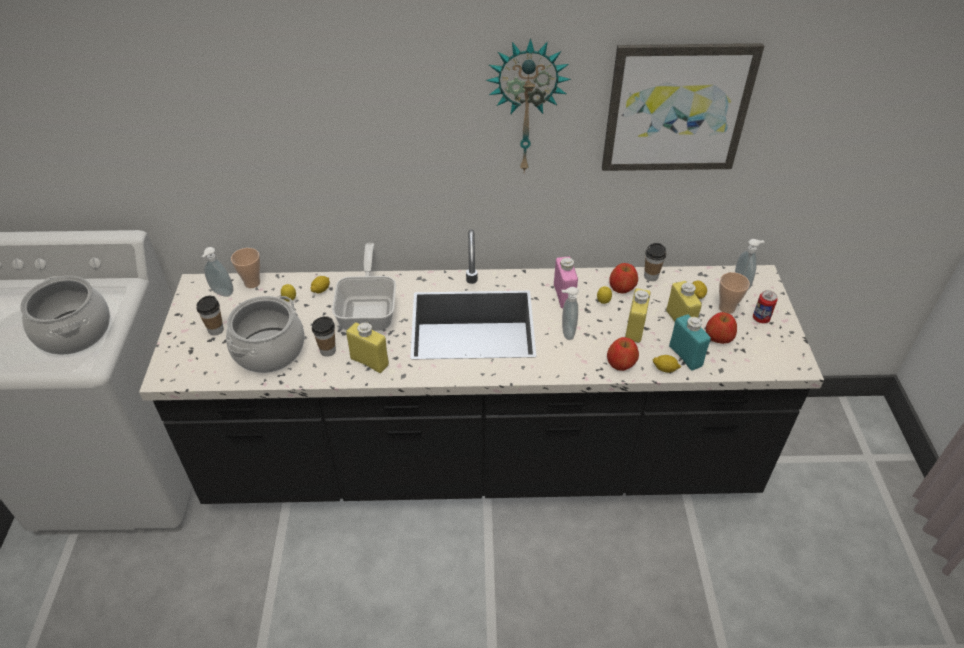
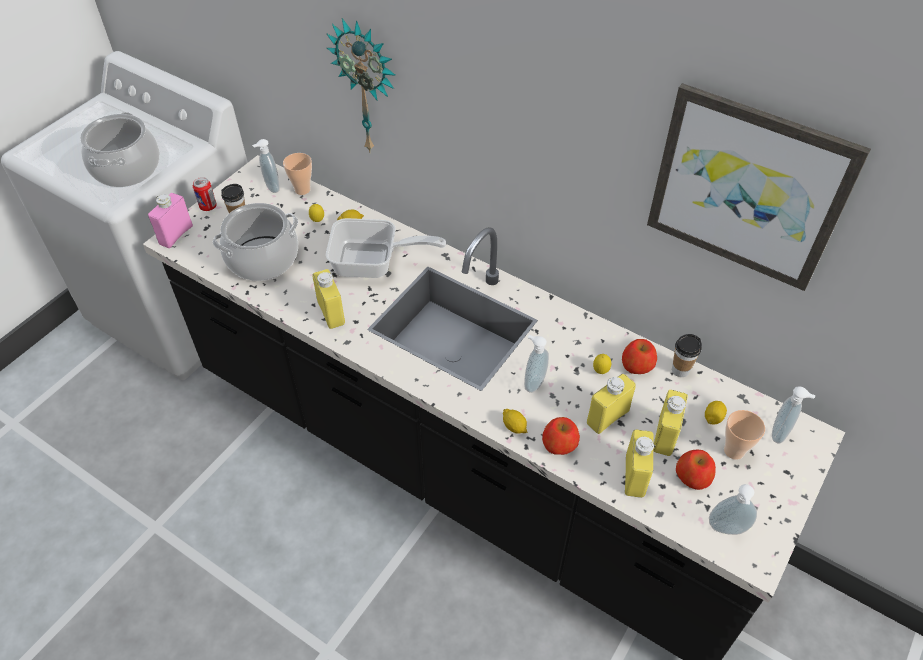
camera: 35 degrees right, 5 degrees up
cup [312,316,336,357] -> none
frying pan [332,243,396,331] -> frying pan turned 60 degrees clockwise [326,218,446,278]
wall clock [486,38,571,174] -> wall clock moved to [327,18,396,153]
pink bottle [554,257,578,309] -> pink bottle moved to [148,193,193,248]
lemon [653,355,681,373] -> lemon moved to [503,409,527,434]
turquoise bottle [669,314,711,370] -> yellow bottle [625,430,655,498]
can [753,290,778,323] -> can moved to [193,177,217,211]
none -> soap dispenser [709,484,757,535]

